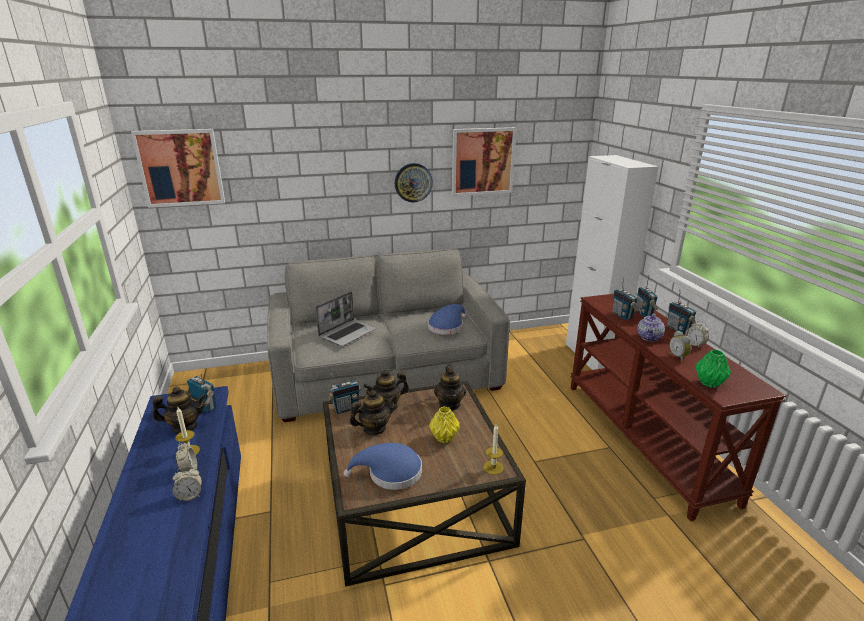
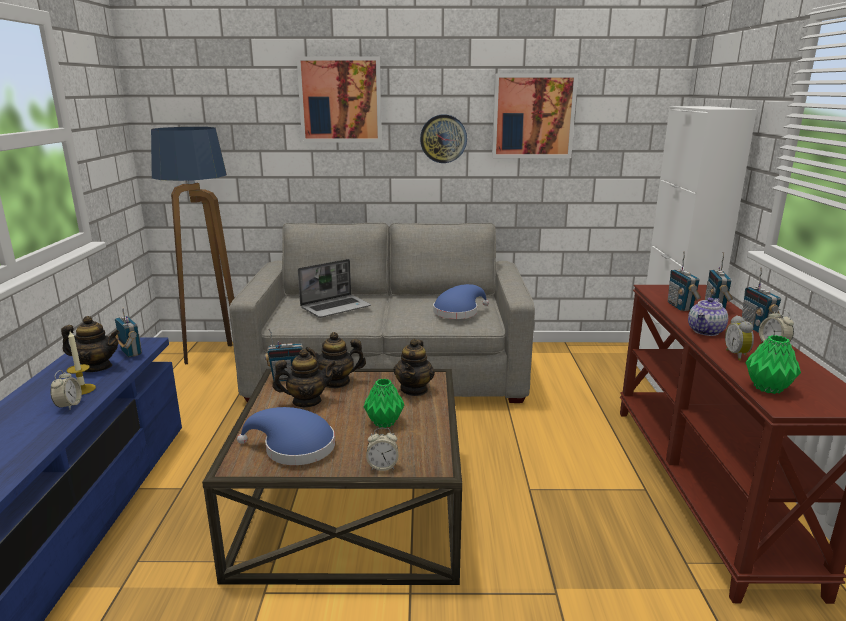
camera: 15 degrees right, 5 degrees down
picture [131,129,225,208] -> picture moved to [296,56,382,142]
alarm clock [172,466,202,501] -> alarm clock moved to [366,428,398,471]
yellow vase [429,407,460,443] -> green vase [364,379,404,428]
candle [483,424,504,475] -> none
none -> floor lamp [151,127,234,365]

